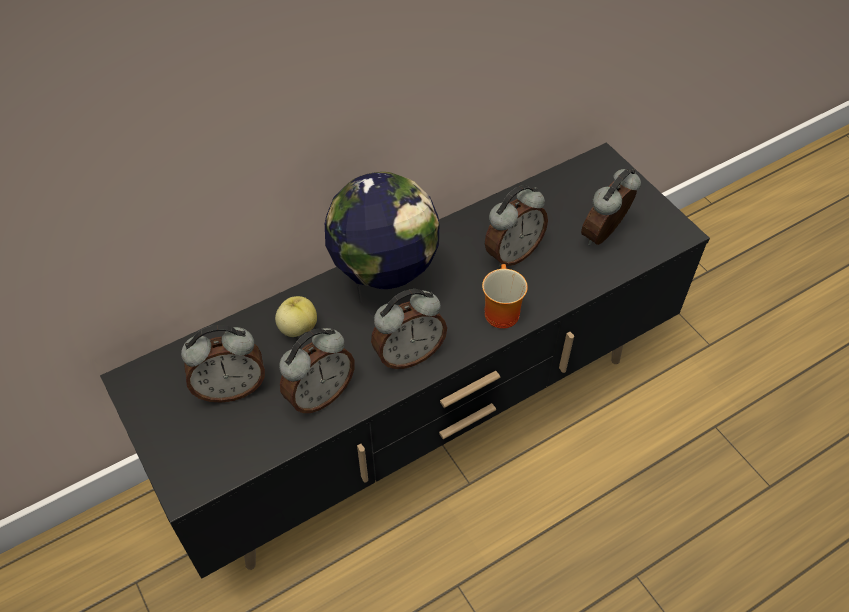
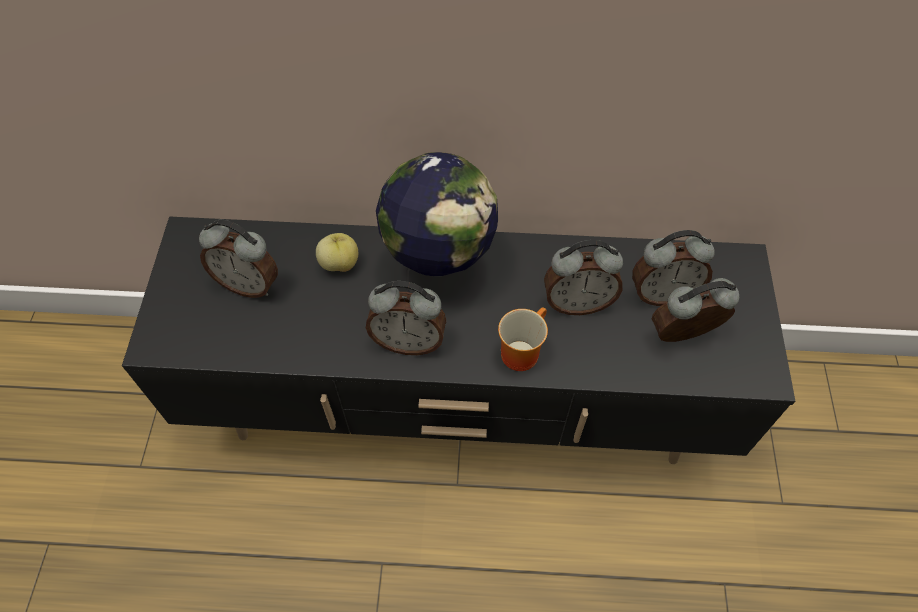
camera: 35 degrees right, 5 degrees up
alarm clock [279,328,355,413] -> alarm clock moved to [632,230,715,306]

